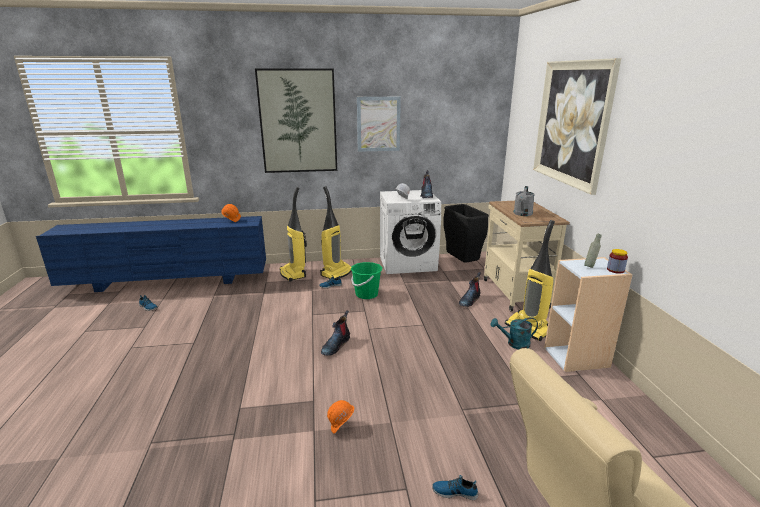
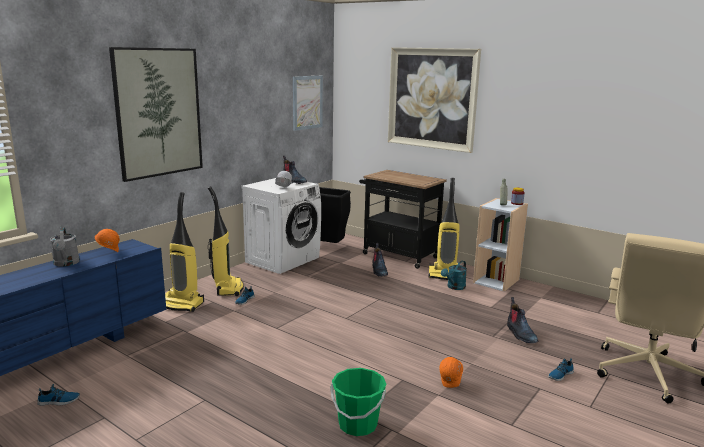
camera: 45 degrees left, 5 degrees down
boot [321,310,350,356] -> boot moved to [507,297,538,343]
green bucket [351,262,382,299] -> green bucket moved to [331,368,386,436]
picture [357,97,401,152] -> picture moved to [293,76,323,131]
beige cart [484,201,570,311] -> black cart [359,170,447,269]
grey watering can [514,186,535,216] -> grey watering can moved to [50,227,80,267]

